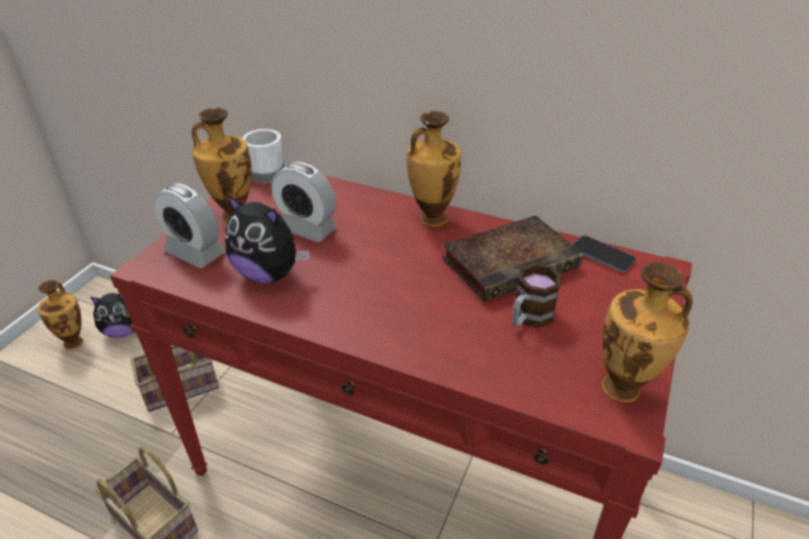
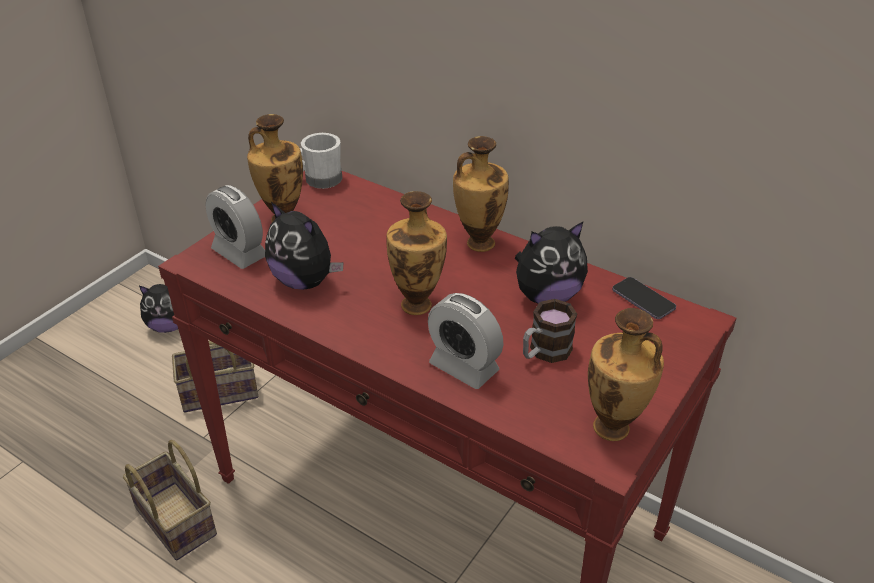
camera: 10 degrees right, 0 degrees up
vase [38,280,83,350] -> vase moved to [386,191,447,315]
alarm clock [271,162,337,242] -> alarm clock moved to [428,293,504,389]
book [442,215,583,302] -> plush toy [515,222,588,304]

